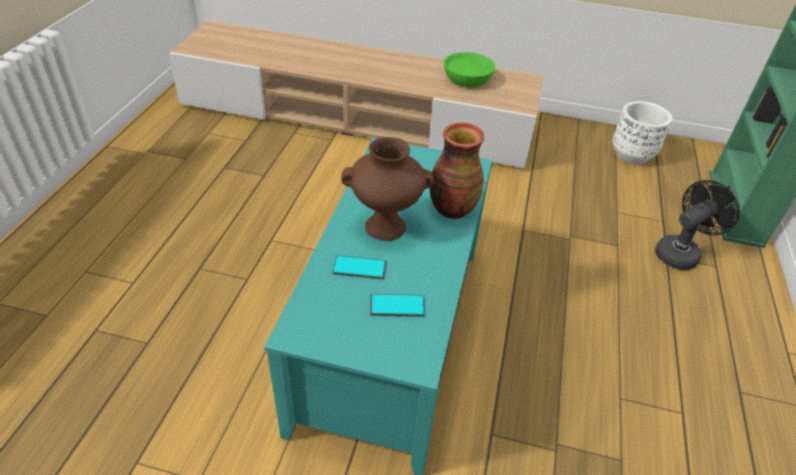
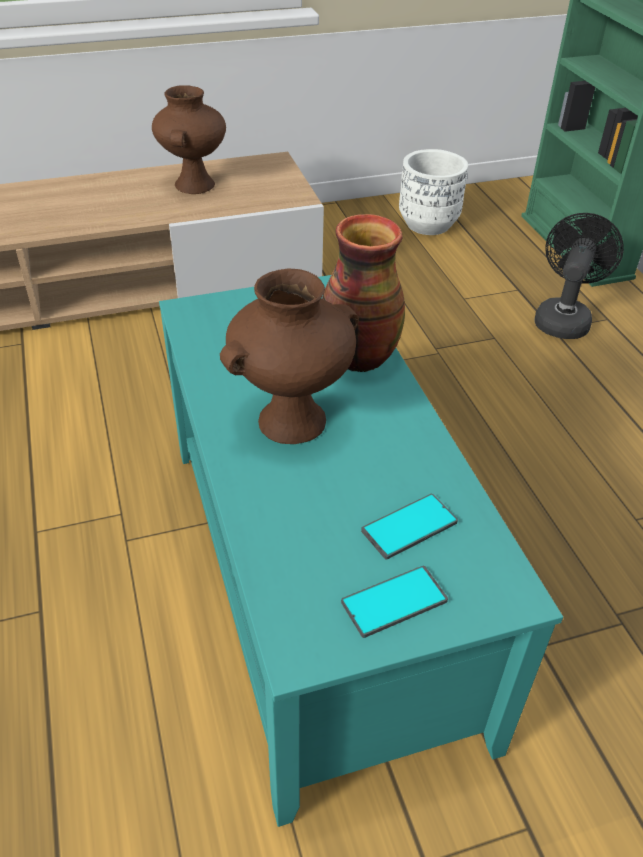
camera: 30 degrees left, 0 degrees up
phone [333,255,386,279] -> phone moved to [341,566,448,638]
green bowl [444,52,495,87] -> brown vase [152,85,226,194]

